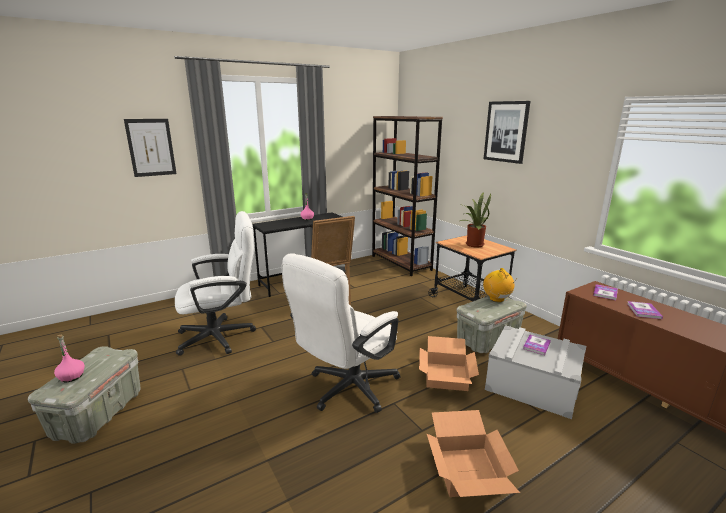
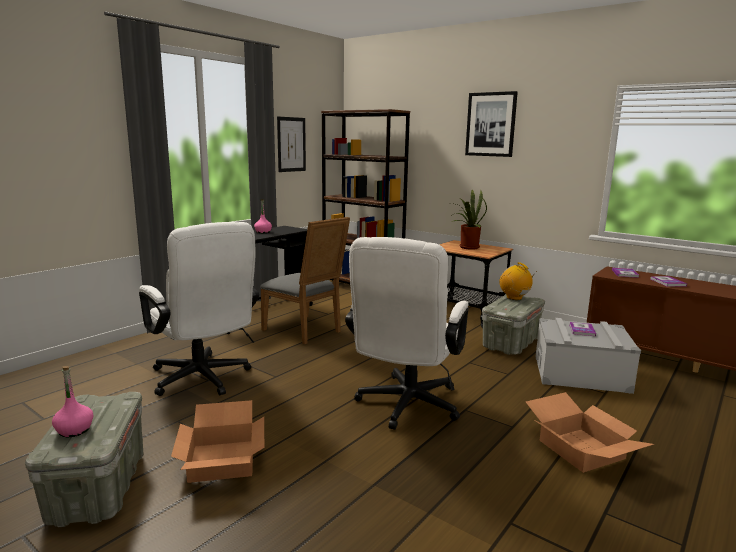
camera: 20 degrees left, 5 degrees down
picture [124,119,177,177] -> picture moved to [277,116,306,172]
white office chair [175,211,256,356] -> white office chair turned 90 degrees clockwise [139,222,259,396]
cardboard box [419,336,479,391] -> cardboard box moved to [171,400,264,483]

